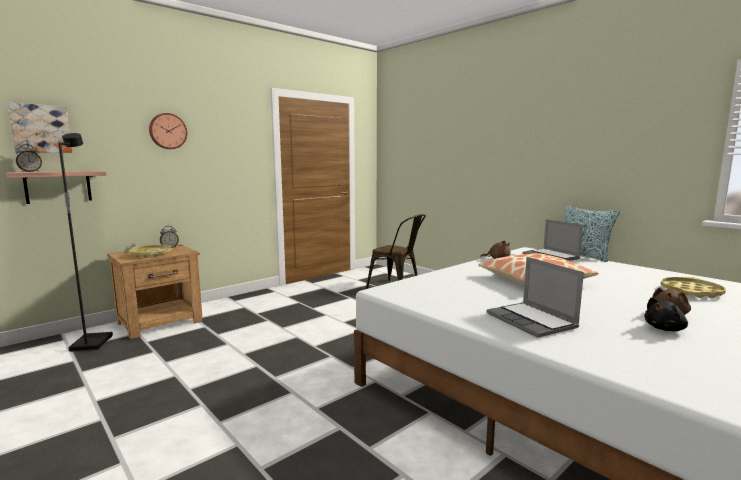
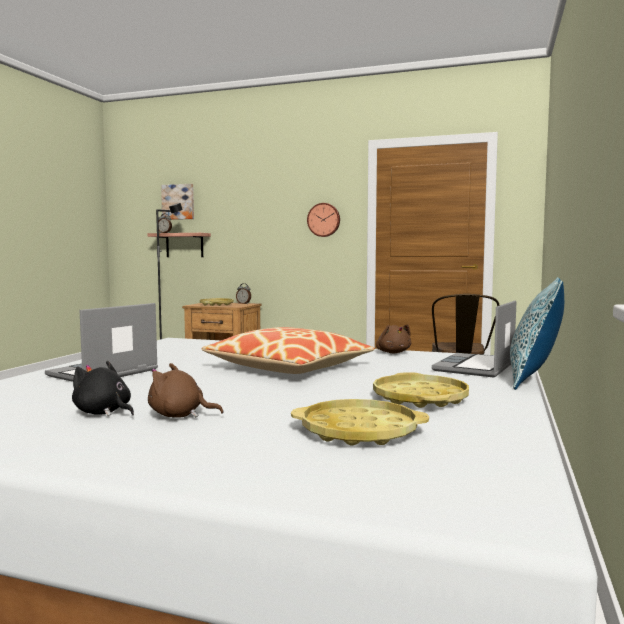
camera: 60 degrees right, 5 degrees down
wall clock [149,113,187,149] -> wall clock moved to [307,203,340,237]
none -> yellow tray [373,372,469,408]

